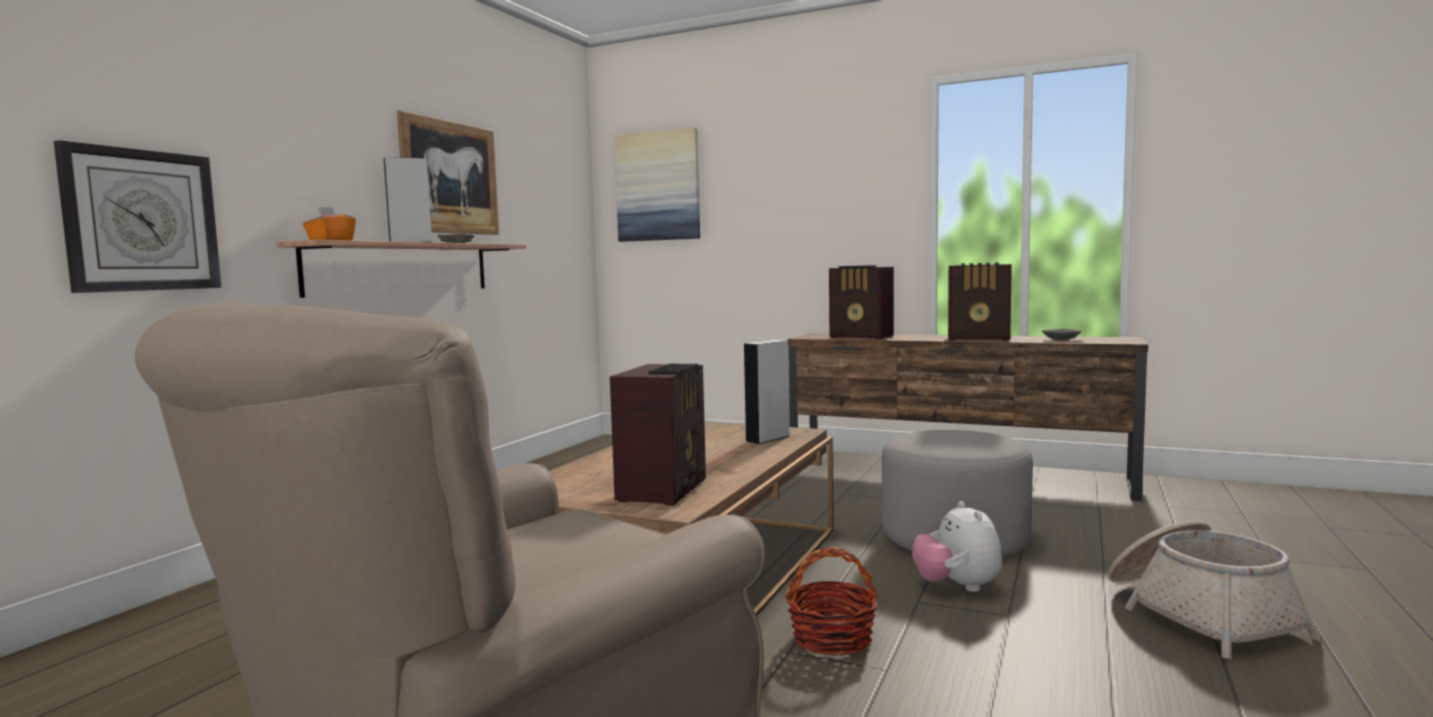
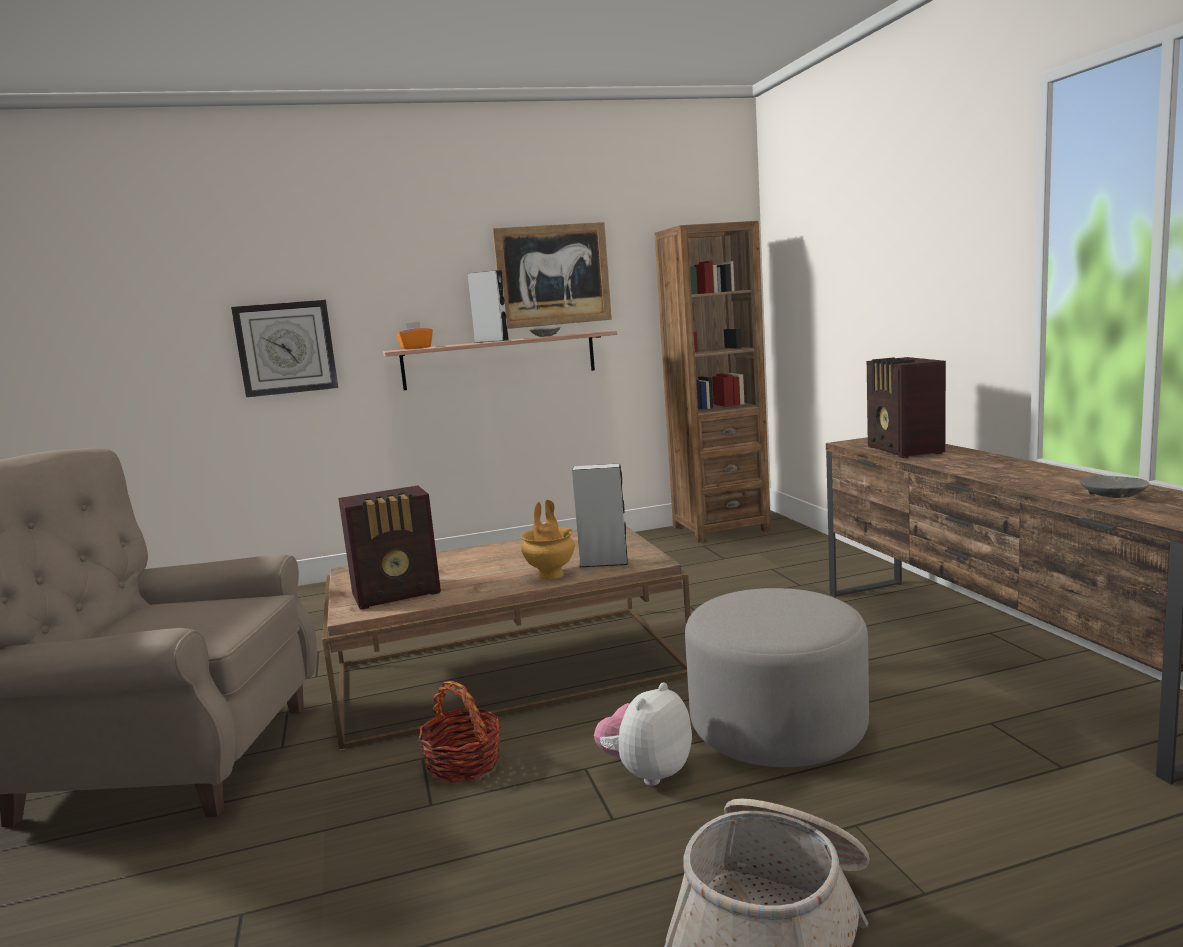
camera: 50 degrees right, 5 degrees up
picture [614,127,700,242] -> none
radio [948,262,1012,341] -> none
none -> brown vase [521,500,575,579]
none -> brown bookcase [654,221,771,543]

